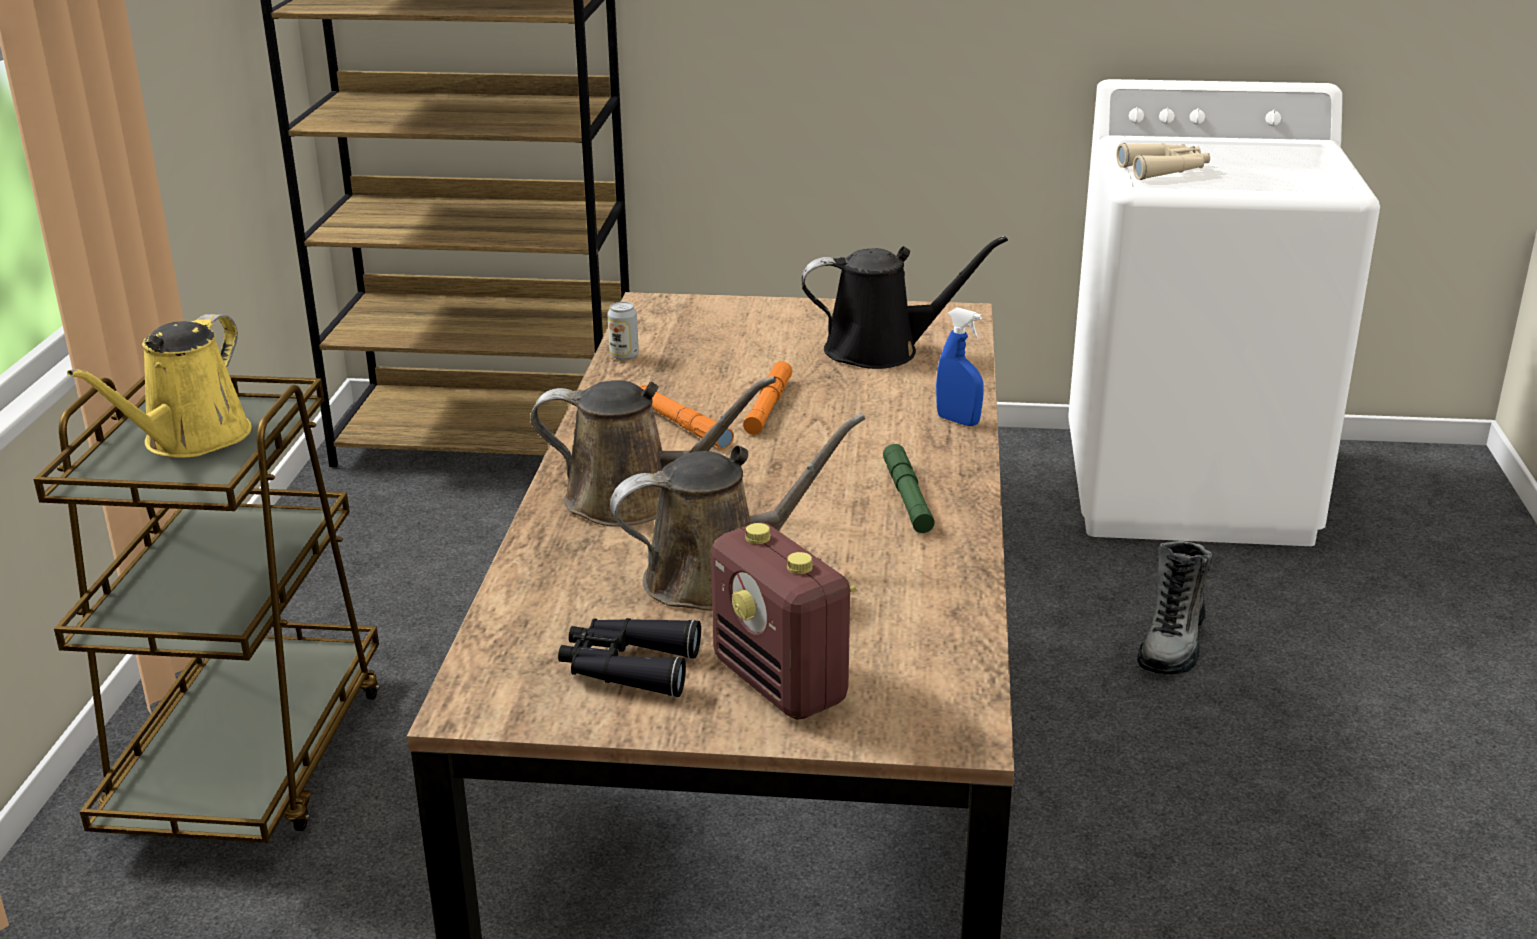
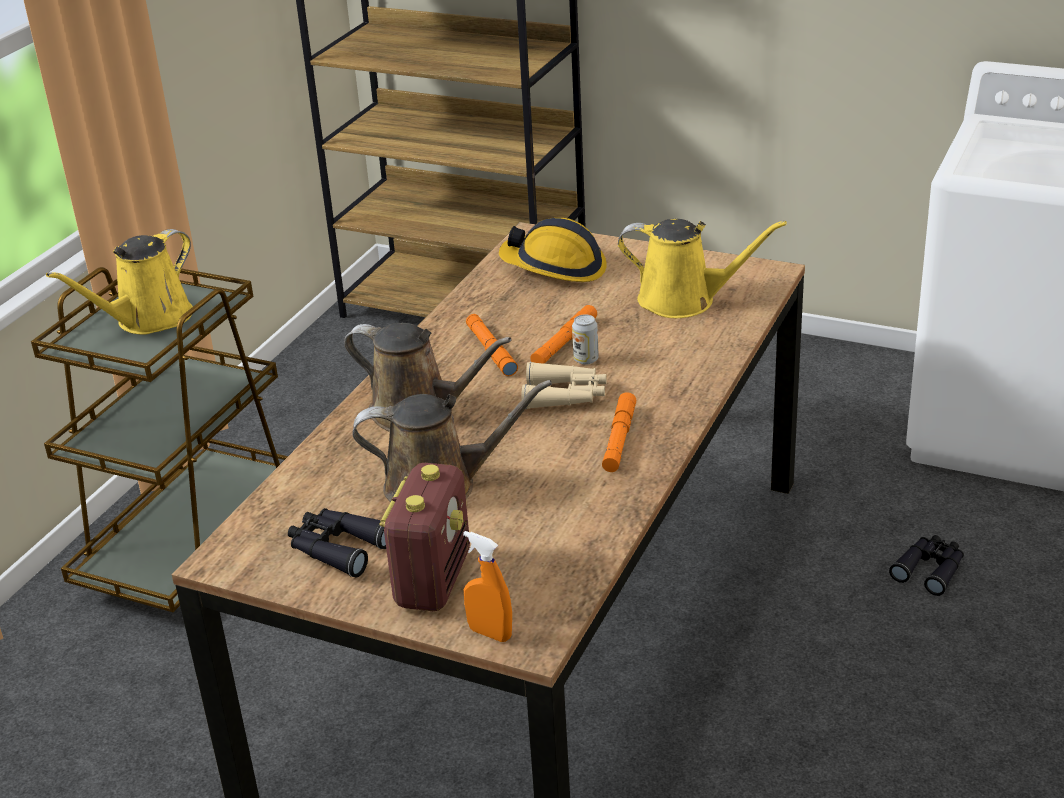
camera: 20 degrees right, 5 degrees up
can [607,302,639,360] -> can moved to [572,314,599,365]
radio [711,522,856,720] -> radio turned 150 degrees counterclockwise [380,463,470,611]
black watering can [802,236,1008,369] -> yellow watering can [618,219,787,318]
green flashlight [883,444,934,533] -> orange flashlight [602,392,636,472]
blue spray bottle [936,308,984,426] -> none
beige binoculars [1116,143,1210,180] -> beige binoculars moved to [521,362,607,409]
boot [1137,541,1212,675] -> black binoculars [889,535,964,596]
none -> orange spray bottle [463,531,512,642]
none -> hard hat [499,218,607,282]

